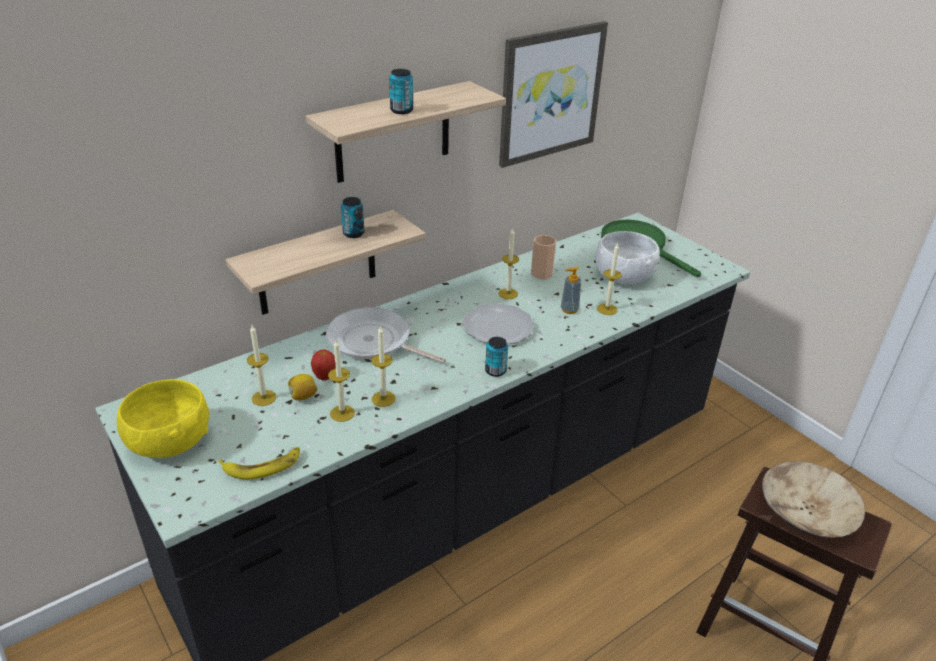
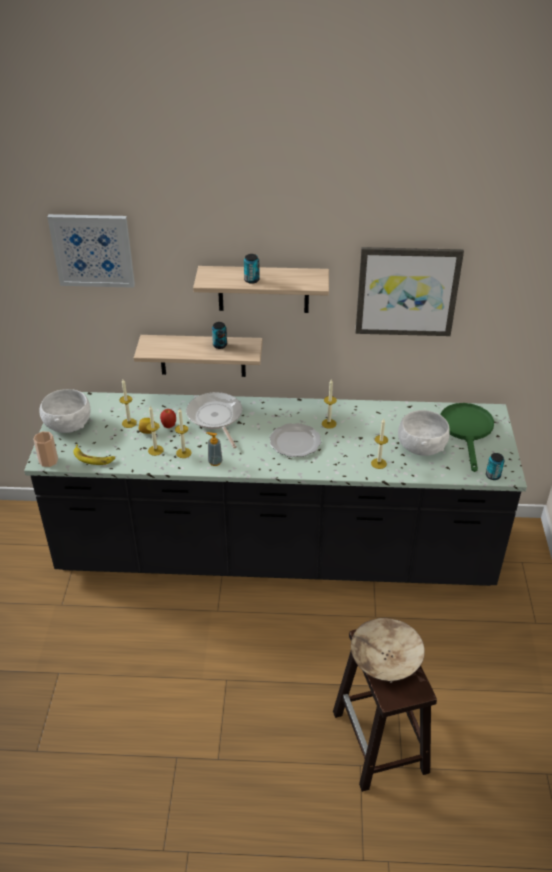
camera: 40 degrees right, 5 degrees up
yellow bowl [117,379,209,458] -> white bowl [39,389,90,433]
can [485,337,508,377] -> can moved to [486,453,504,480]
cup [531,235,557,279] -> cup moved to [33,431,58,467]
soap dispenser [561,267,581,314] -> soap dispenser moved to [206,432,222,466]
none -> picture [47,214,135,288]

